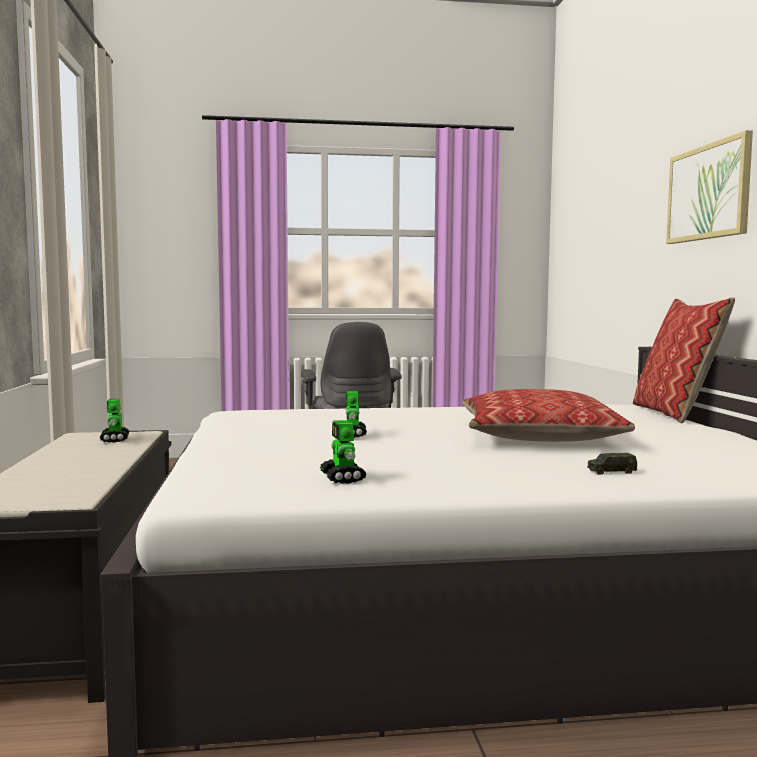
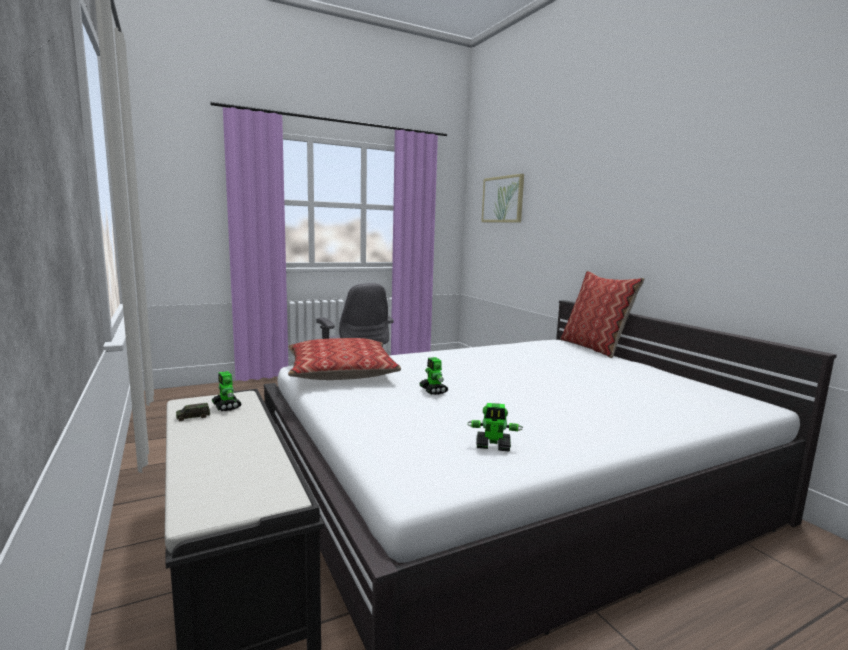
camera: 20 degrees left, 5 degrees up
toy robot [320,420,366,484] -> toy robot turned 45 degrees counterclockwise [467,403,523,452]
pillow [462,389,635,442] -> pillow moved to [288,338,401,380]
toy car [587,453,638,475] -> toy car moved to [176,403,210,421]
picture [666,130,753,244] -> picture moved to [481,174,524,223]

